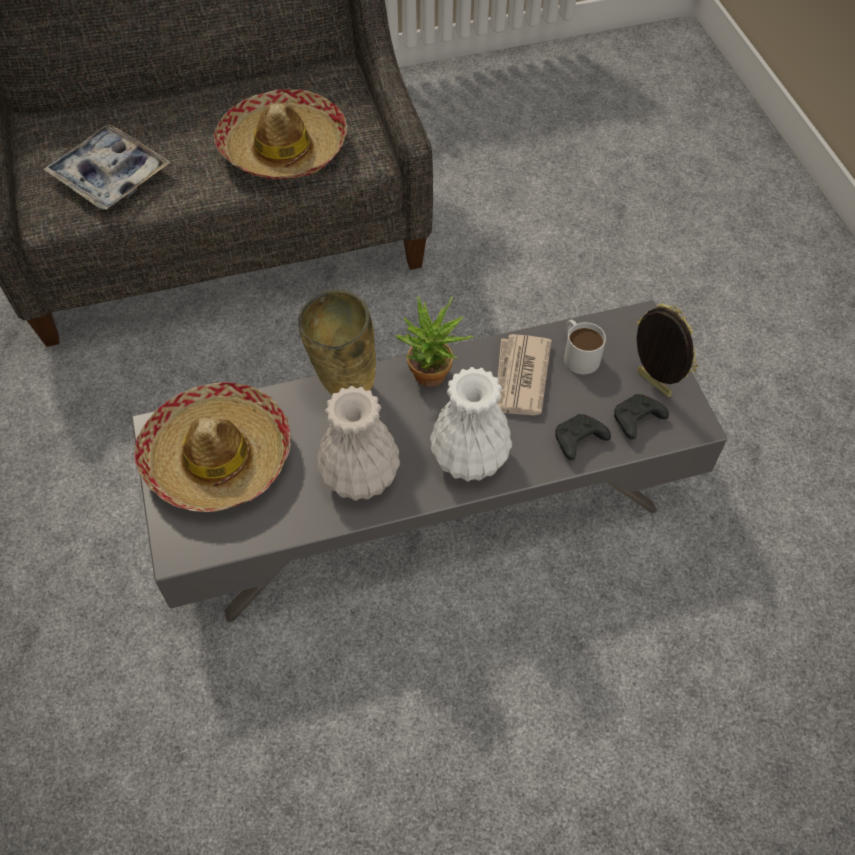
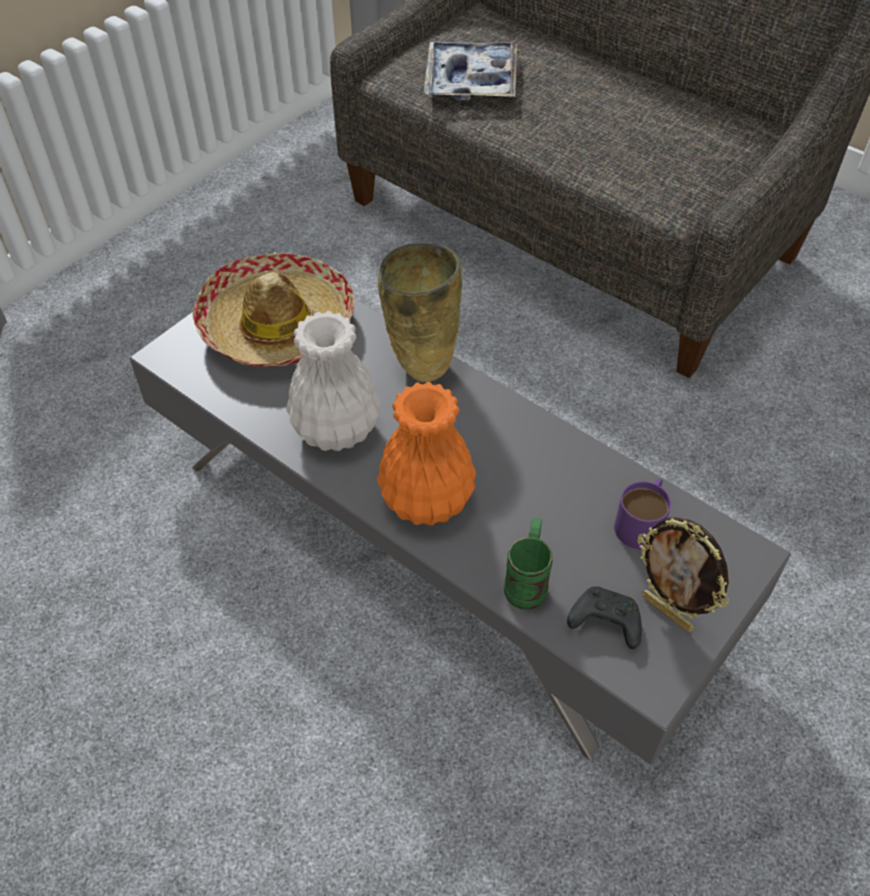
camera: 55 degrees right, 5 degrees down
hat [214,89,347,179] -> none
potted plant [394,296,474,387] -> none
white vase [430,367,512,482] -> orange vase [377,382,476,526]
newspaper [497,334,552,416] -> none
black game controller [555,414,611,460] -> green mug [504,518,553,610]
white mug [564,320,606,374] -> purple mug [614,478,671,549]
picture frame [637,303,698,397] -> picture frame turned 120 degrees clockwise [637,517,729,632]

